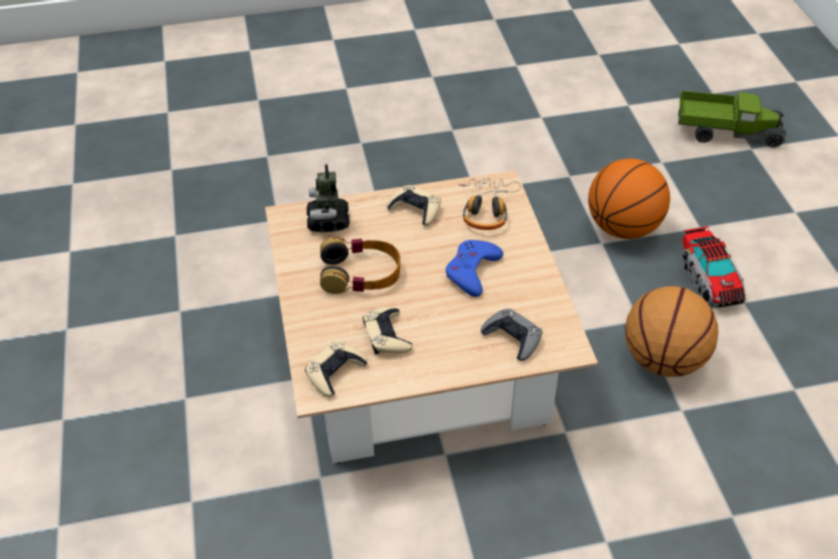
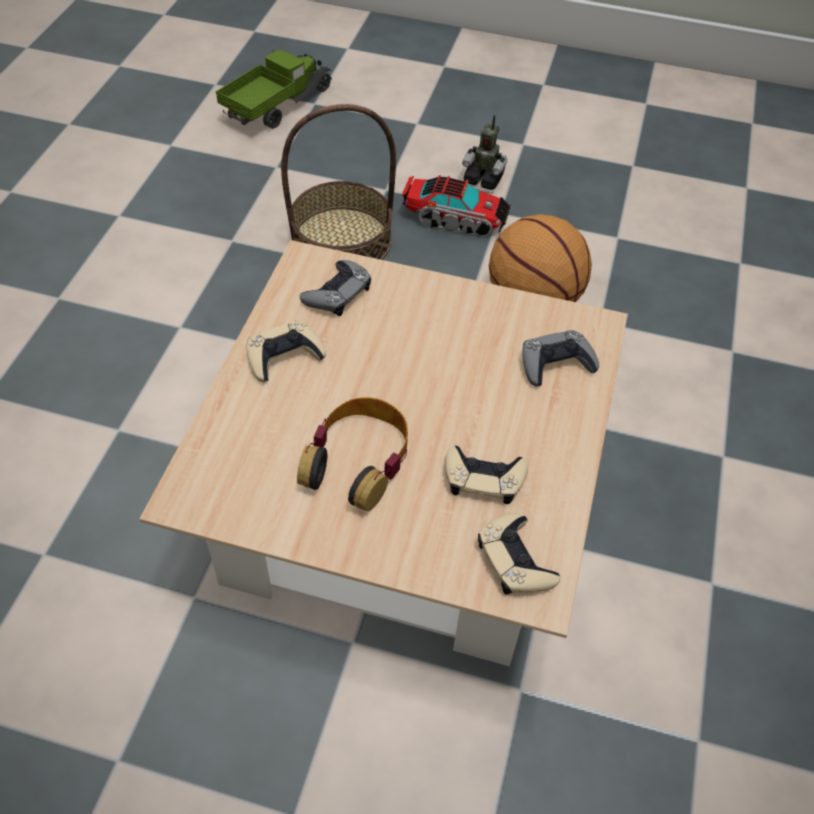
camera: 65 degrees left, 5 degrees up
toy robot [307,164,350,232] -> toy robot moved to [462,115,507,190]
blue game controller [446,240,503,297] -> none
headphones [459,178,521,230] -> grey game controller [300,260,371,316]
basketball [588,159,670,239] -> basket [281,104,396,260]

